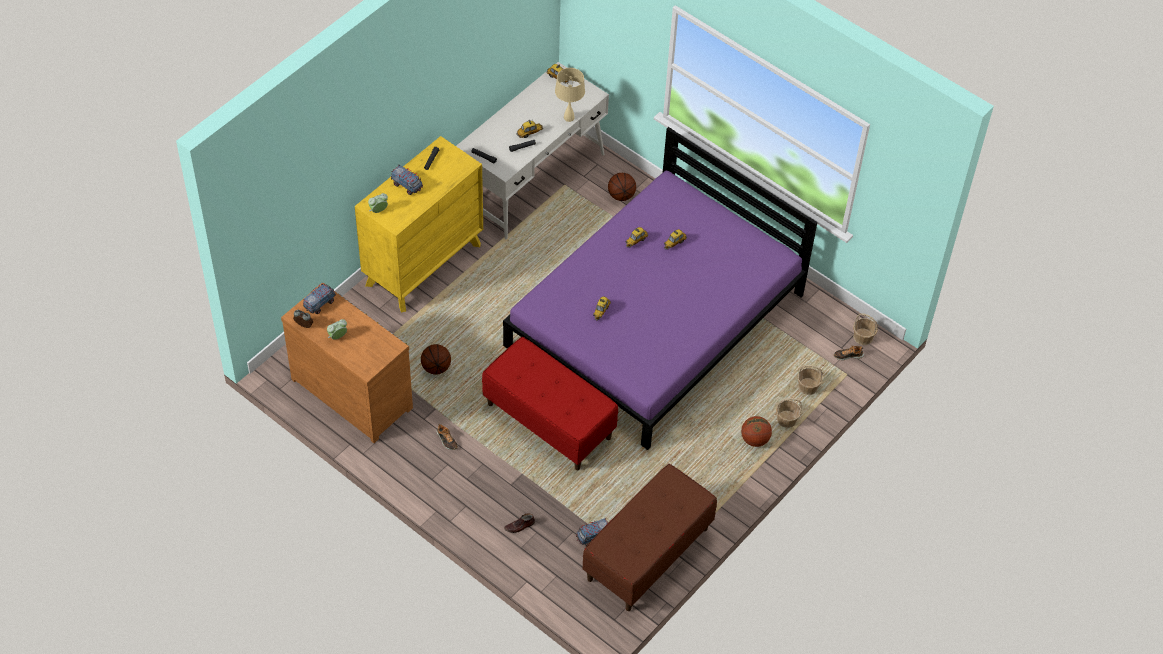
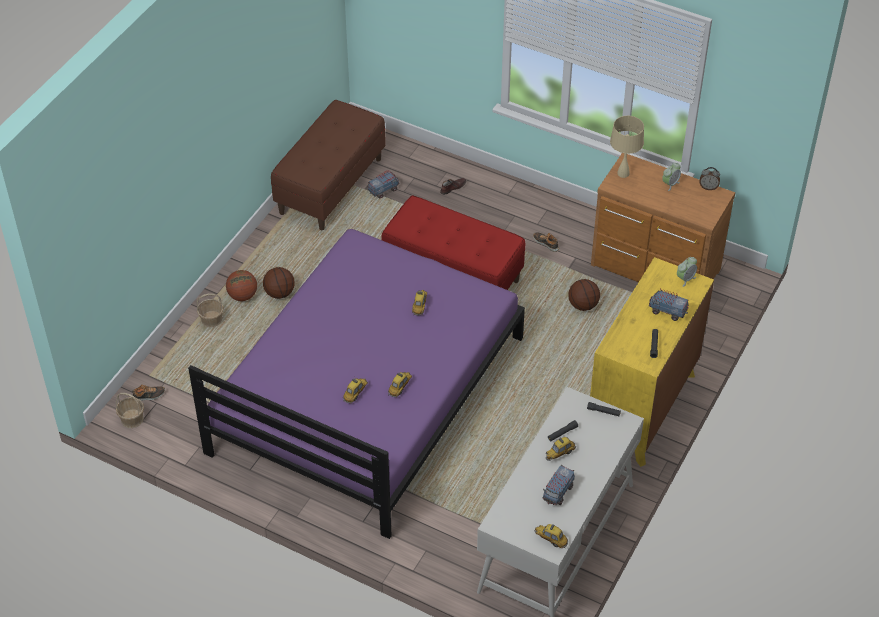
camera: 170 degrees right, 5 degrees down
toy truck [303,283,336,314] -> toy truck moved to [543,465,575,505]
beige table lamp [555,68,585,122] -> beige table lamp moved to [610,116,644,178]
basketball [608,173,636,201] -> basketball moved to [263,267,295,299]
basket [797,365,823,395] -> none

